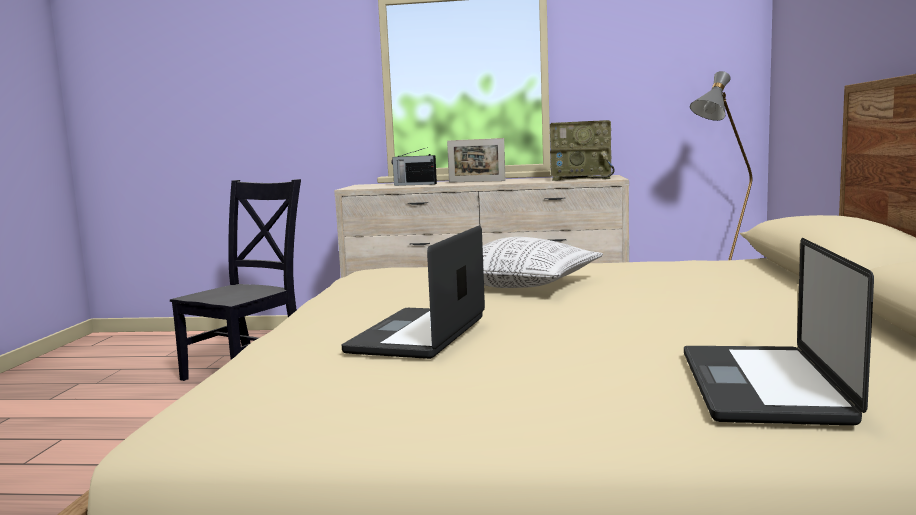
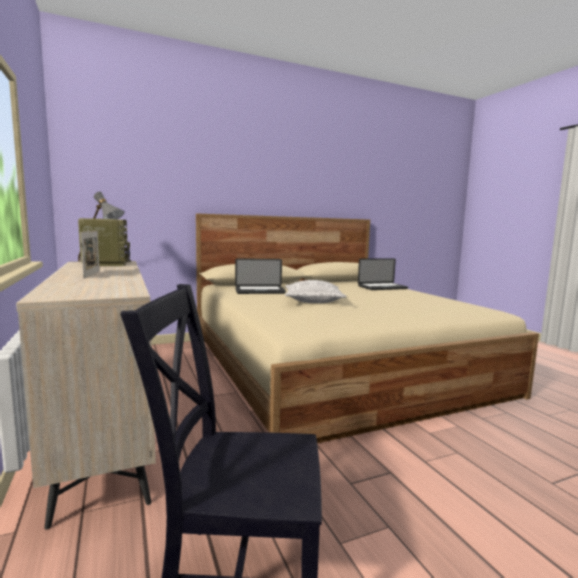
camera: 120 degrees left, 0 degrees up
laptop [342,225,485,359] -> laptop moved to [235,258,286,294]
radio [391,147,437,186] -> none

